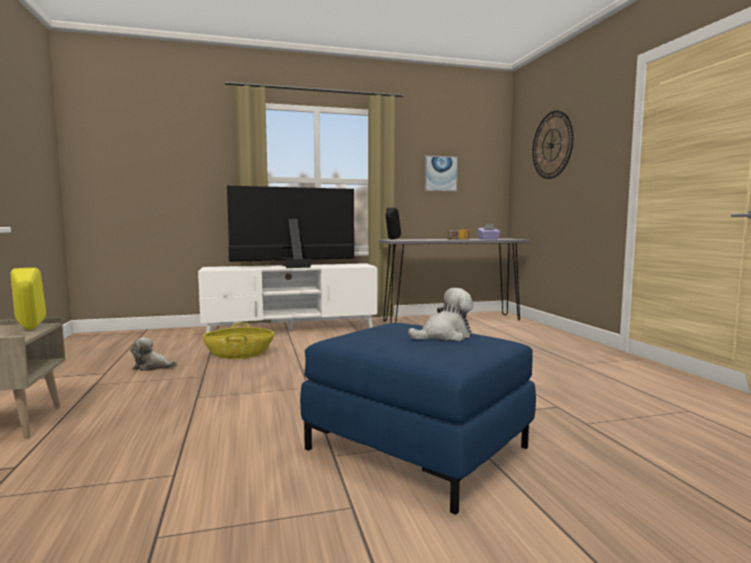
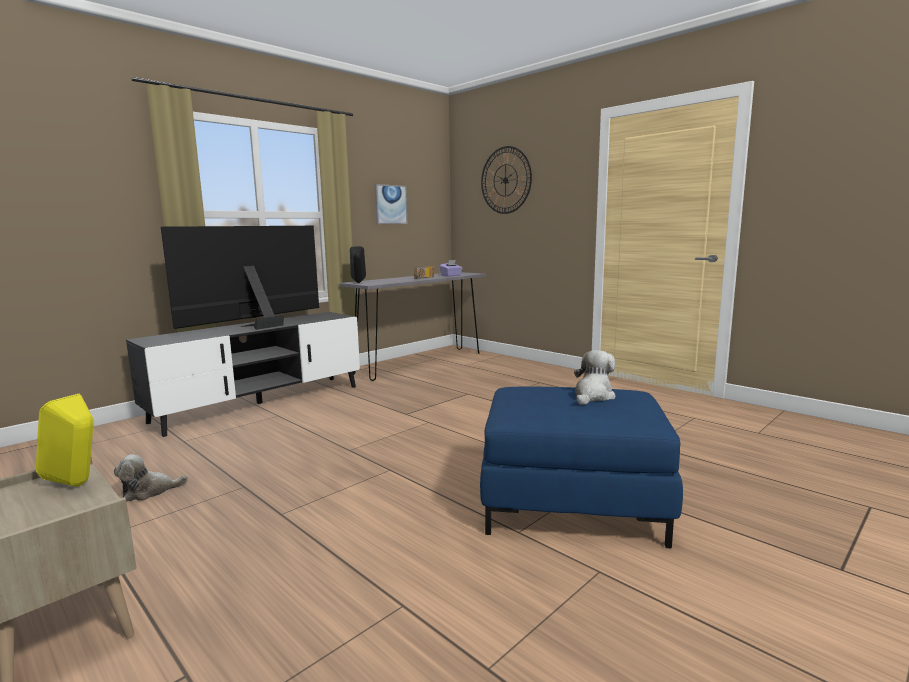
camera: 30 degrees left, 5 degrees up
white tv stand [198,263,377,333] -> black tv stand [126,312,360,437]
basket [203,323,274,359] -> none

